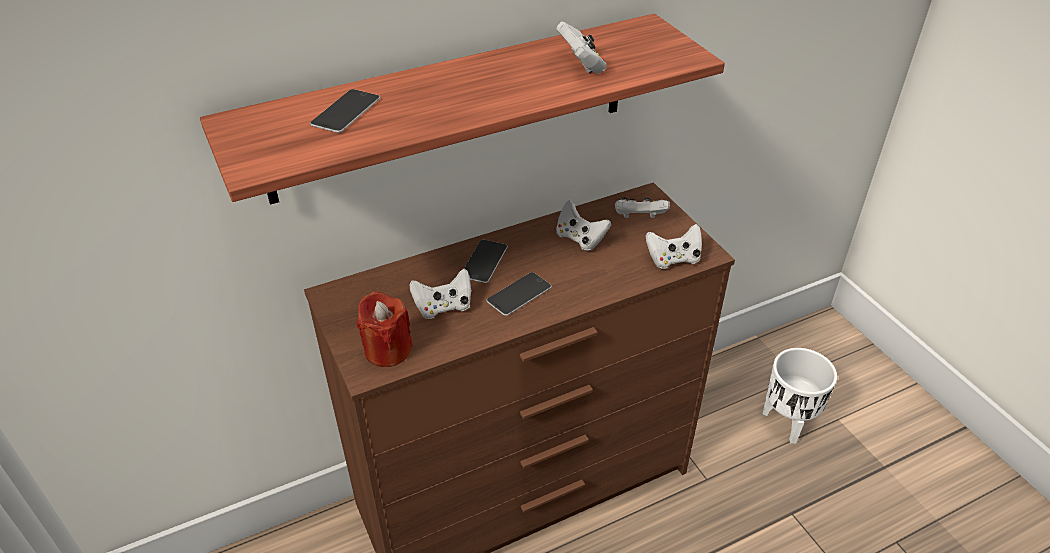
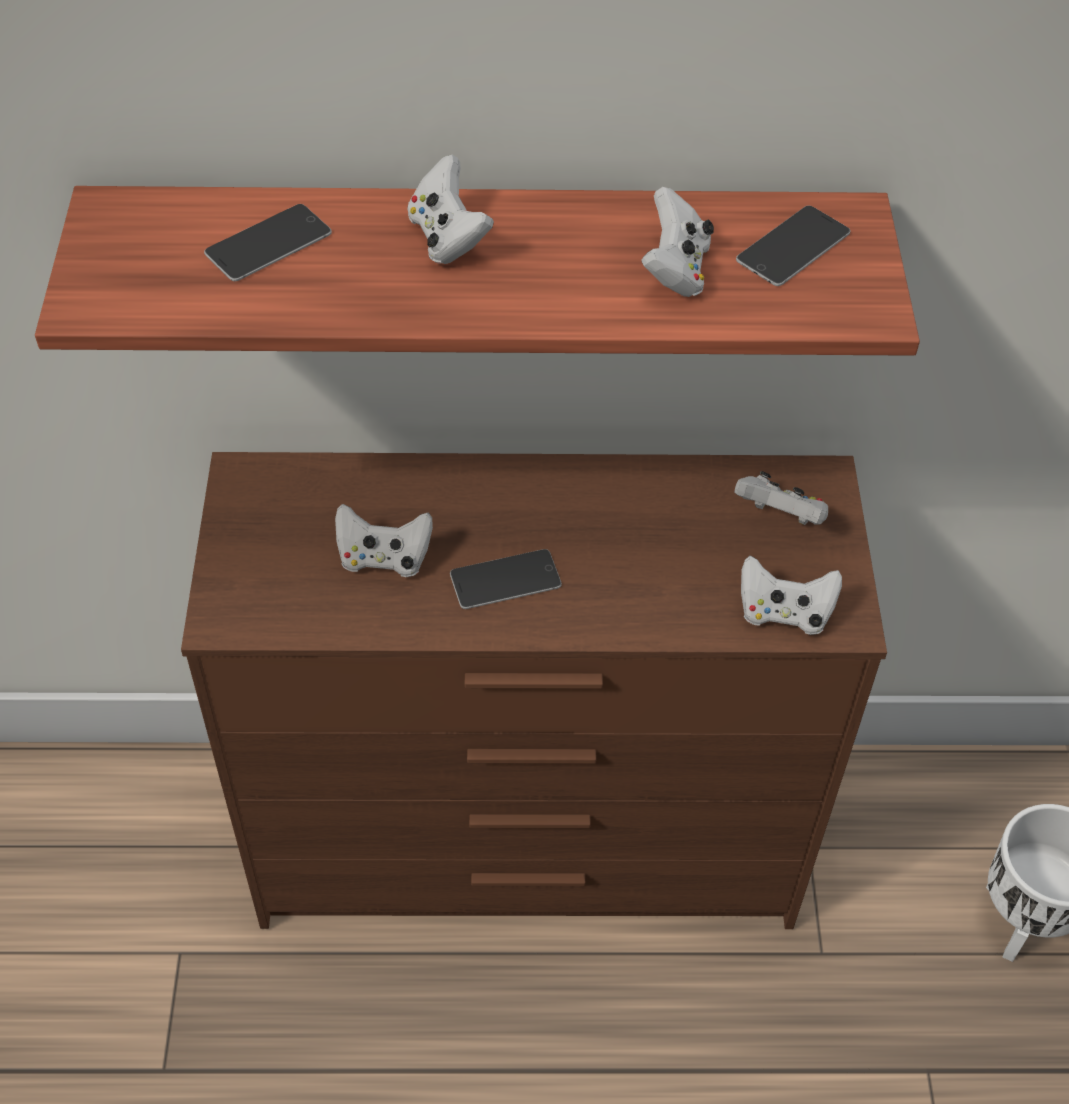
camera: 25 degrees right, 10 degrees up
red candle [357,291,413,367] -> none
phone [464,240,508,283] -> phone moved to [736,206,851,286]
white game controller [556,200,611,251] -> white game controller moved to [407,155,494,264]

